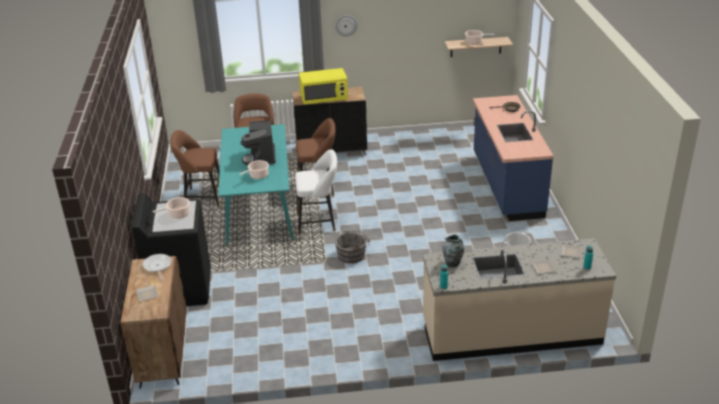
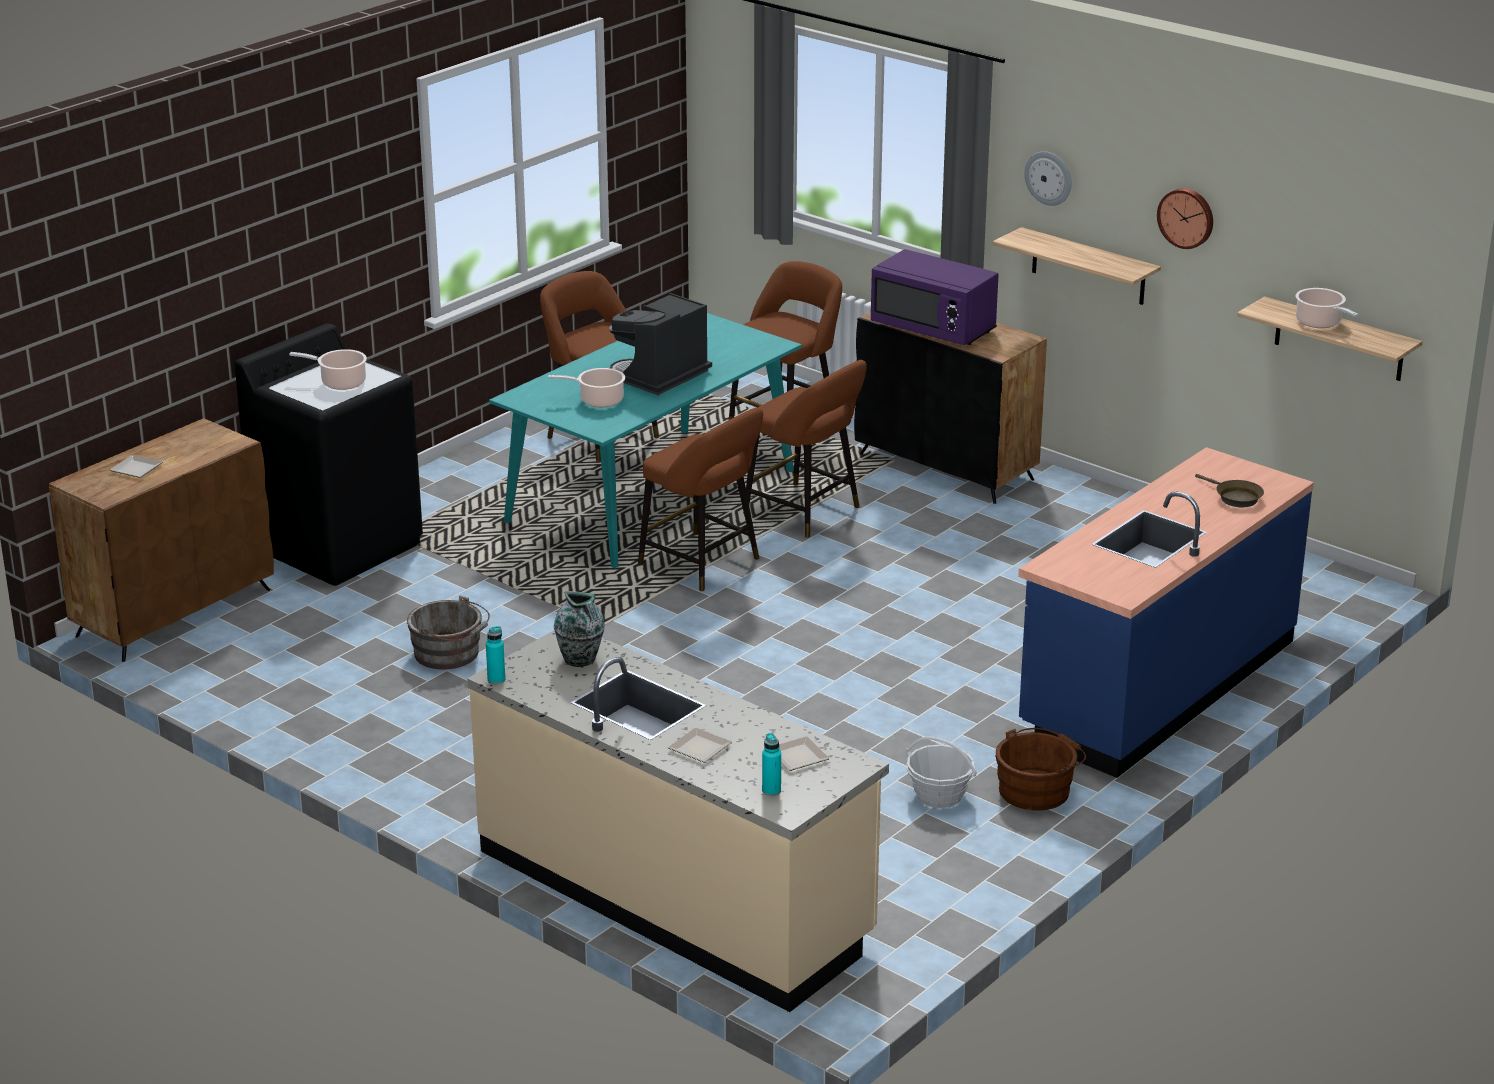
camera: 45 degrees right, 5 degrees down
frying pan [142,254,172,282] -> none
white stool [295,149,337,234] -> brown stool [638,407,763,592]
yellow microwave [299,68,348,104] -> purple microwave [871,249,999,345]
grey bucket [335,230,370,263] -> grey bucket moved to [407,596,490,670]
none -> shelf [993,227,1161,305]
none -> brown bucket [995,728,1086,811]
none -> wall clock [1157,188,1213,249]

